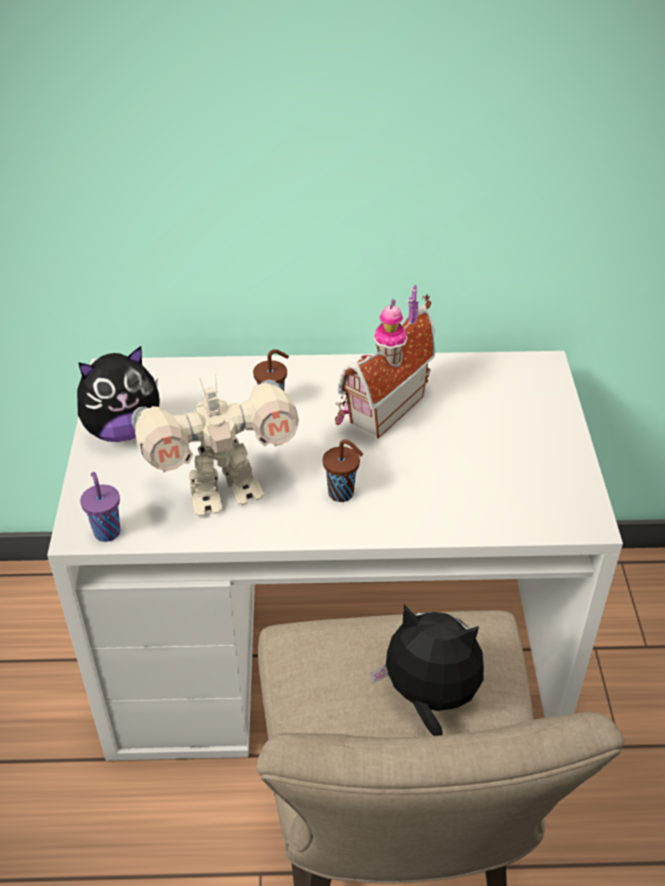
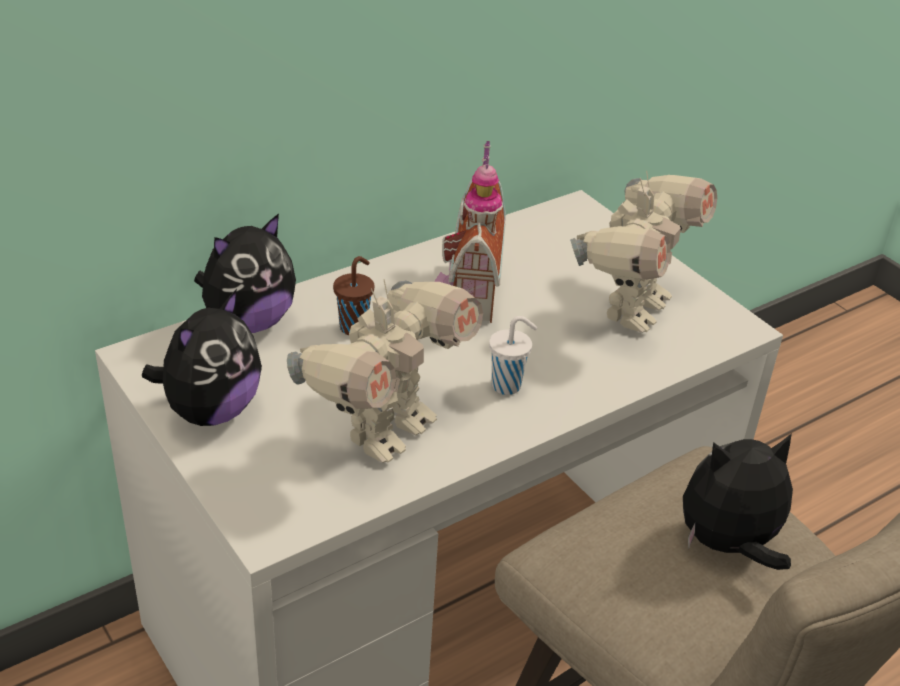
camera: 35 degrees left, 5 degrees down
purple cup [80,472,120,542] -> none
brown cup [323,439,363,502] -> white cup [489,316,537,395]
none -> plush toy [194,213,296,333]
none -> toy robot [570,170,717,333]

